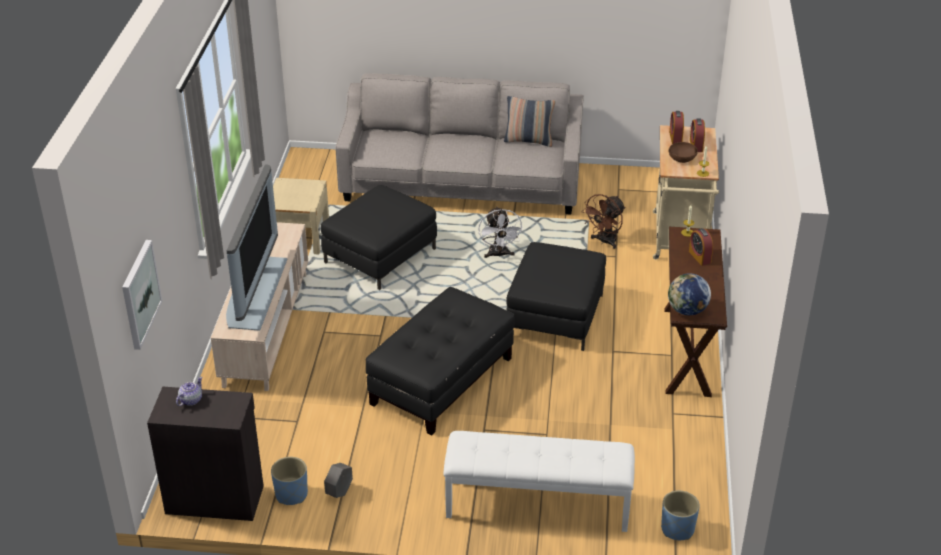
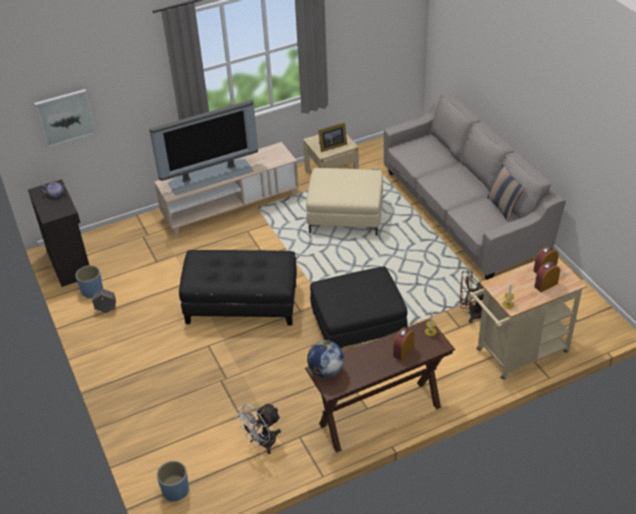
camera: 60 degrees right, 5 degrees up
black ottoman [321,185,437,290] -> beige ottoman [306,168,383,236]
white bench [443,431,635,532] -> none
white fan [478,206,523,258] -> white fan moved to [236,404,281,454]
brown bowl [669,142,698,163] -> none
none -> picture frame [318,122,347,152]

